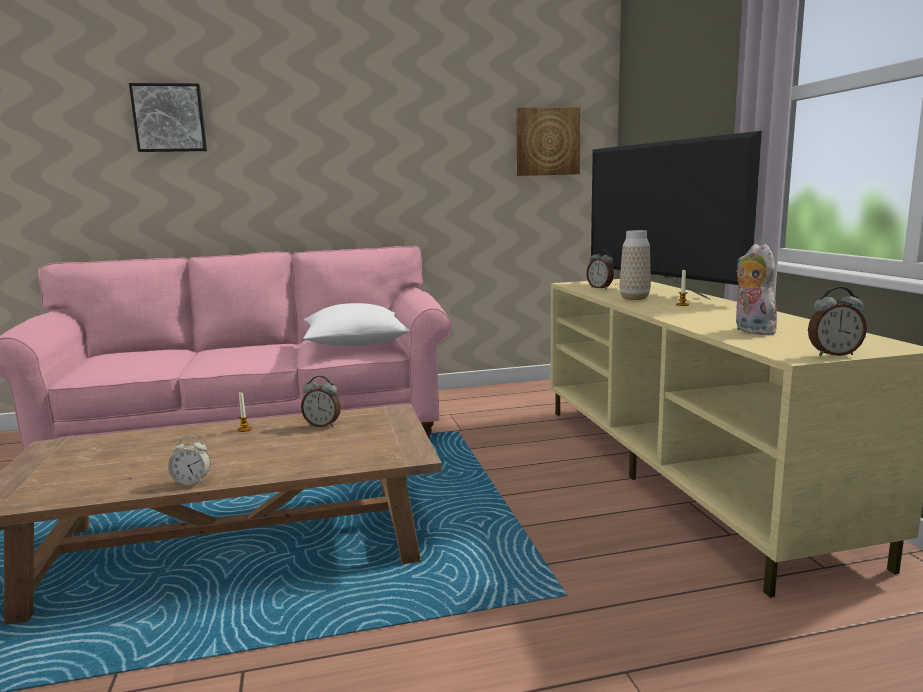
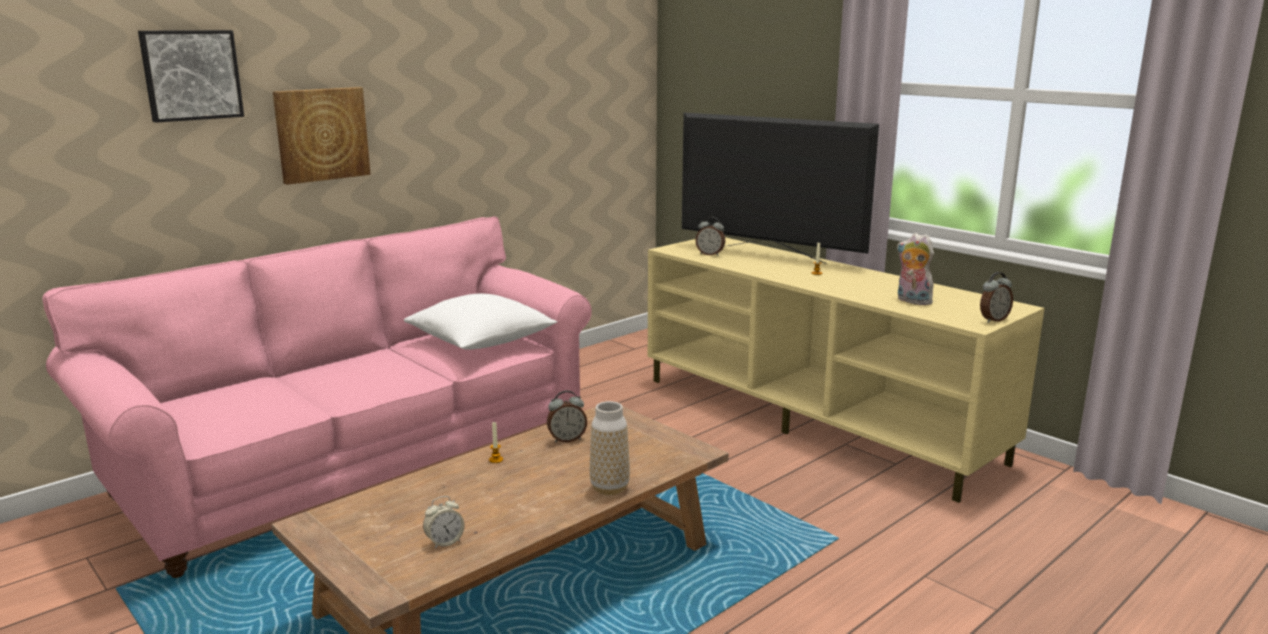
camera: 30 degrees left, 5 degrees up
alarm clock [168,436,211,485] -> alarm clock moved to [423,496,464,549]
picture [516,107,581,176] -> picture moved to [273,87,371,185]
vase [620,230,651,300] -> vase moved to [590,401,630,495]

